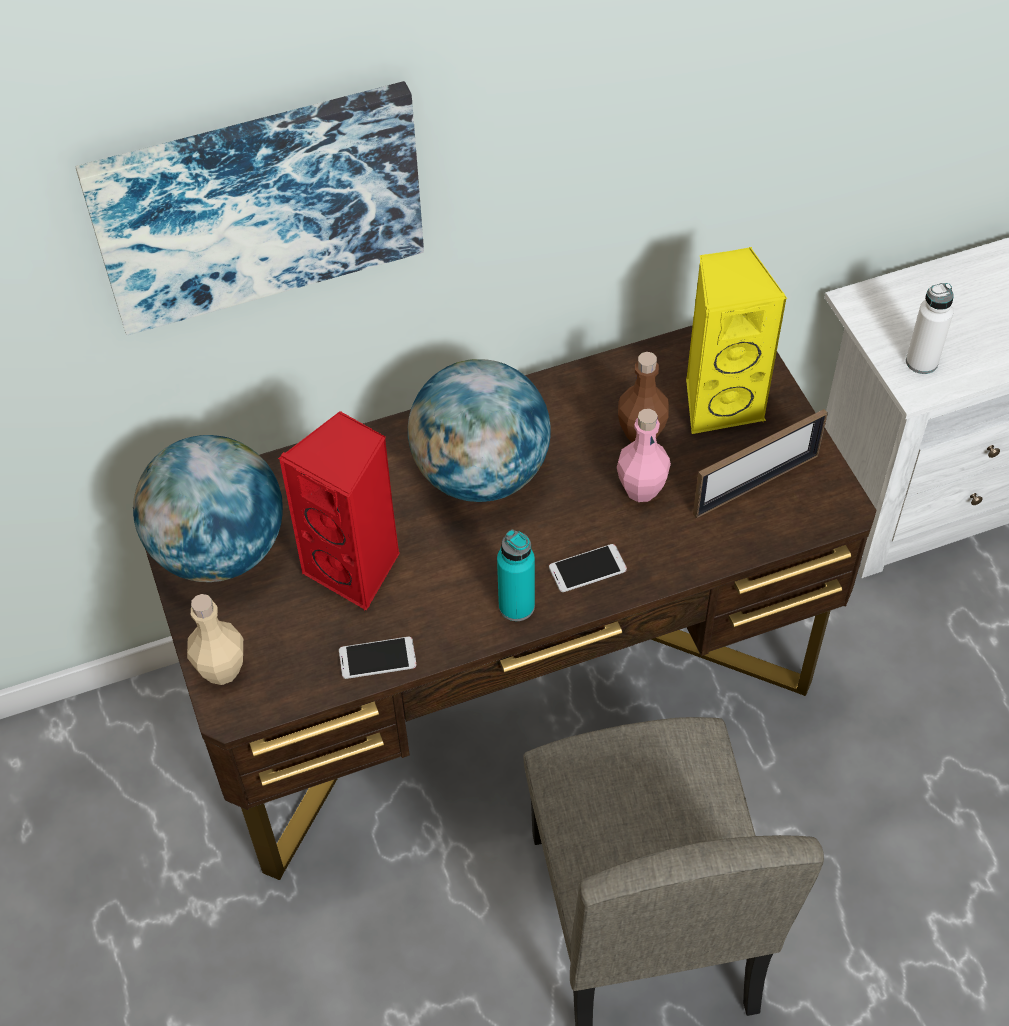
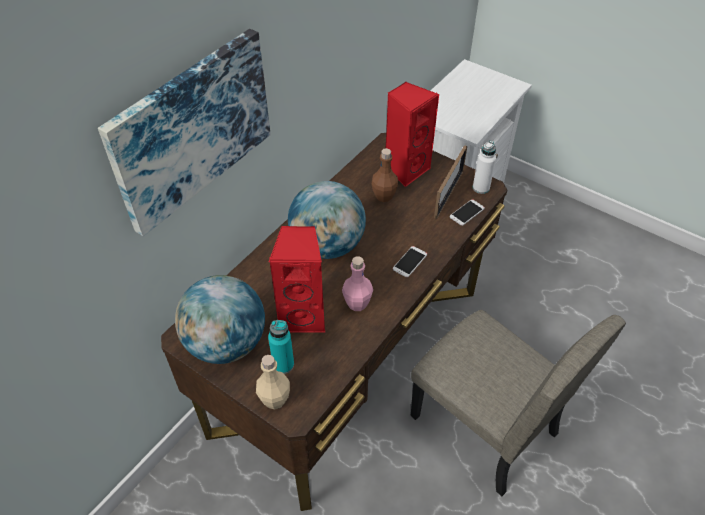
camera: 35 degrees left, 5 degrees down
phone [339,637,417,679] -> phone moved to [450,199,485,226]
turquoise bottle [497,530,535,621] -> turquoise bottle moved to [268,320,294,374]
pink bottle [617,409,671,502] -> pink bottle moved to [342,256,373,311]
yellow speaker [686,247,787,434] -> red speaker [385,82,440,187]
white bottle [906,283,954,374] -> white bottle moved to [473,141,496,194]

